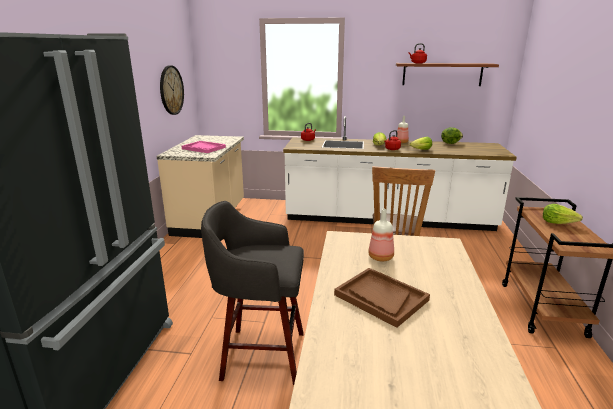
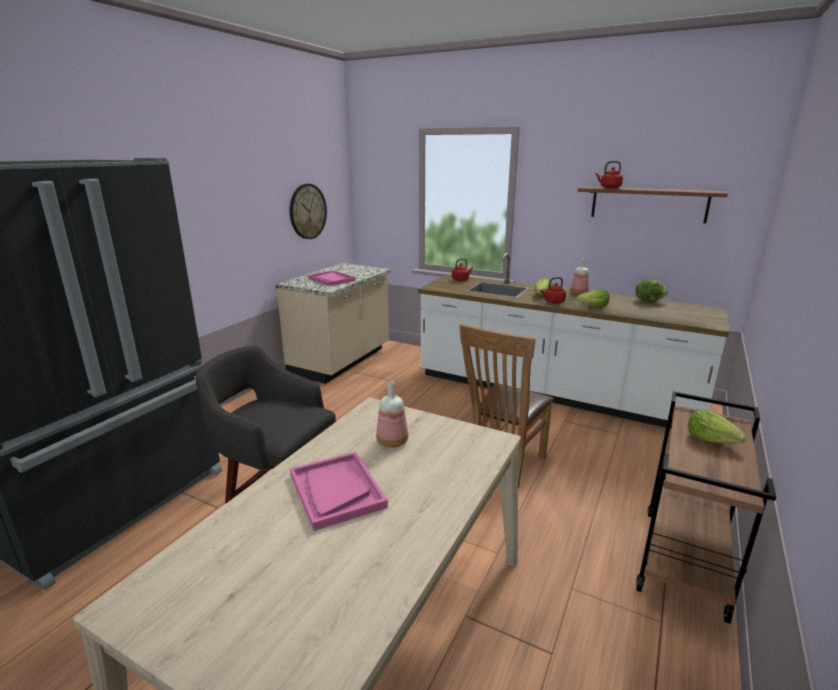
camera: 20 degrees right, 0 degrees up
brown tray [334,268,430,328] -> pink tray [290,451,388,531]

